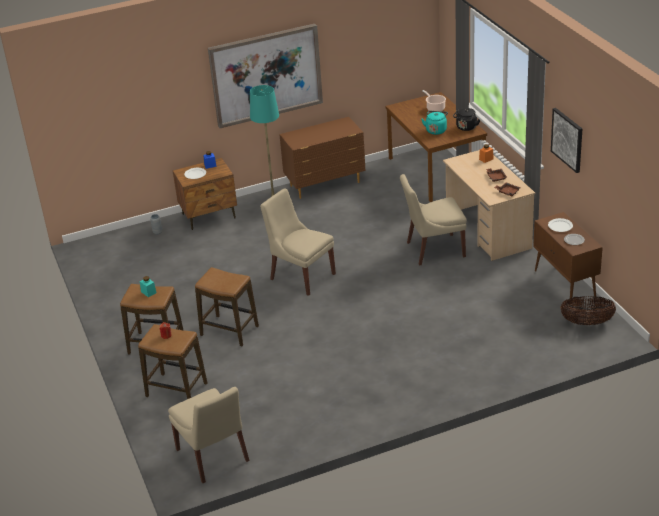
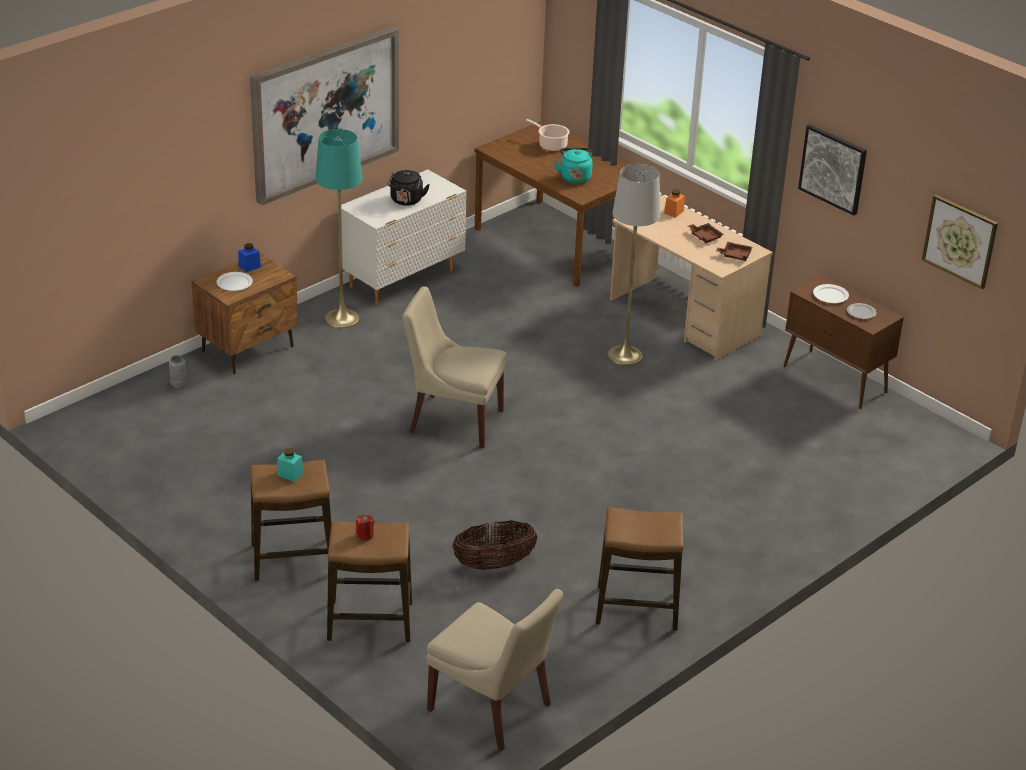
camera: 25 degrees left, 0 degrees up
stool [195,267,259,346] -> stool moved to [596,507,684,631]
brown dresser [279,117,366,199] -> white dresser [338,170,467,305]
beige chair [400,174,467,266] -> grey floor lamp [608,164,660,366]
black kettle [453,108,480,131] -> black kettle moved to [388,170,430,205]
basket [560,296,616,325] -> basket moved to [452,520,538,570]
none -> picture [922,195,998,289]

